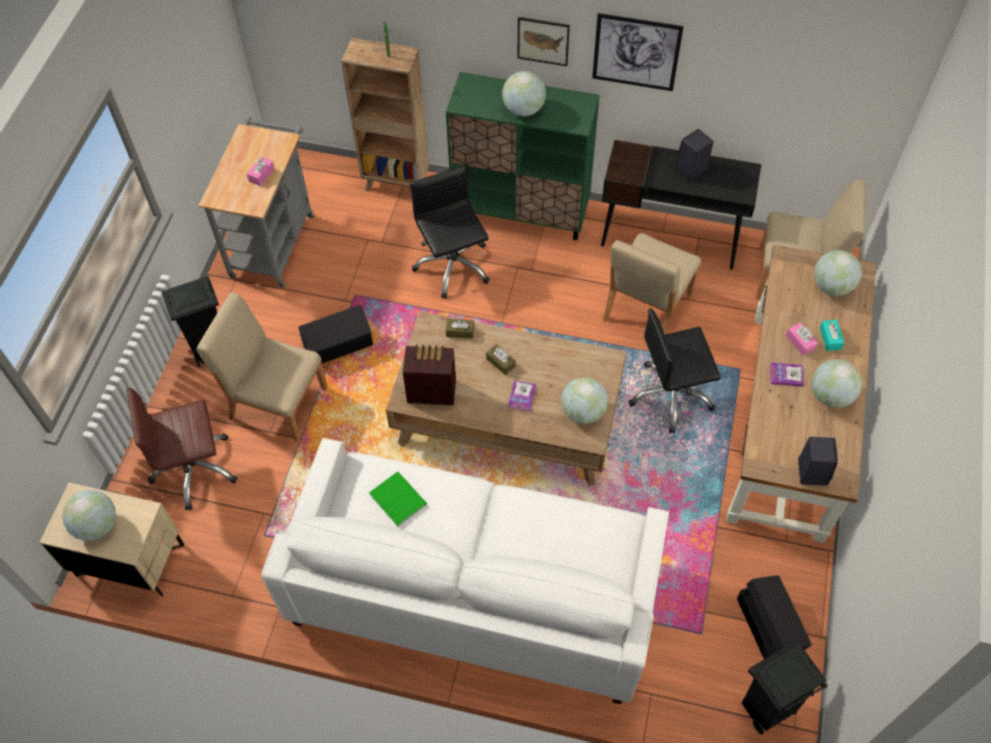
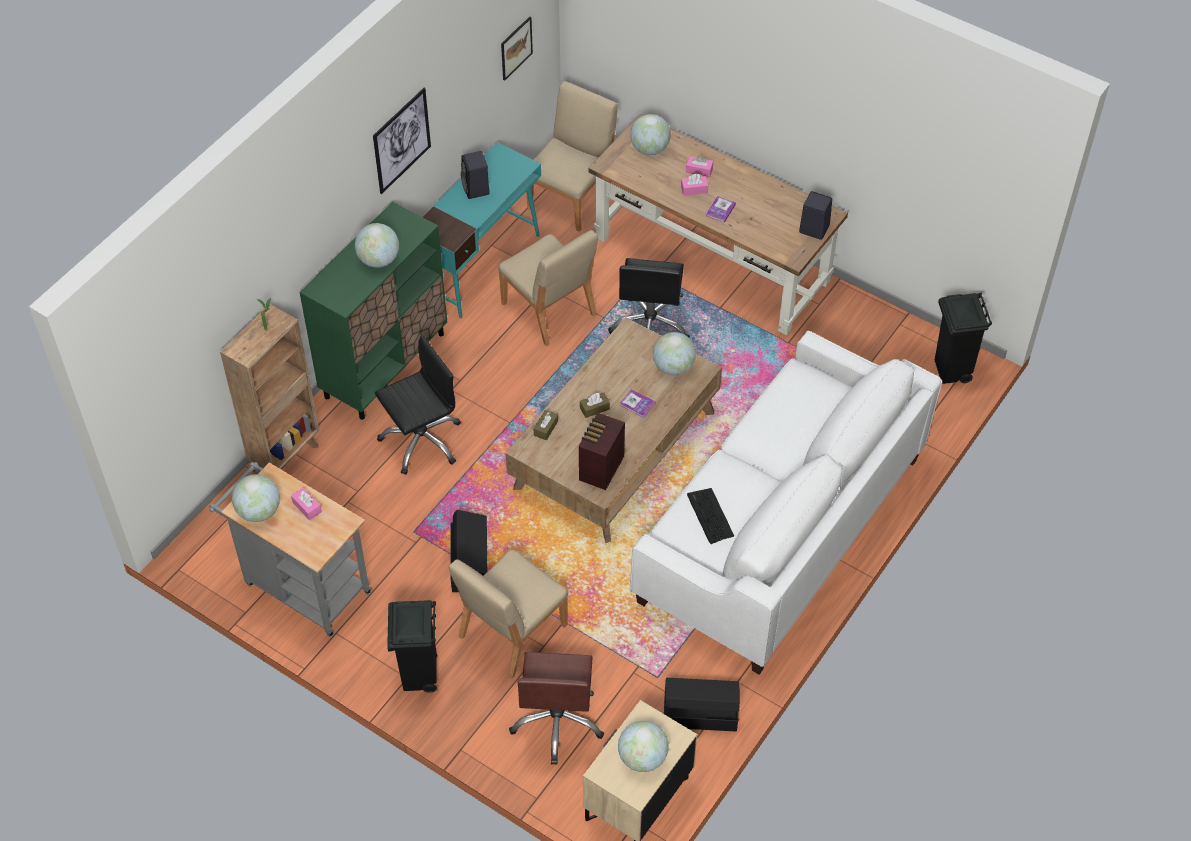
camera: 70 degrees left, 5 degrees down
green book [369,472,427,526] -> keyboard [687,488,734,544]
black office chair [410,165,490,298] -> black office chair turned 150 degrees clockwise [375,335,461,475]
picture [517,17,570,66] -> picture moved to [501,16,533,80]
black desk [601,139,761,270] -> turquoise desk [422,142,541,318]
black storage box [737,575,812,659] -> black storage box moved to [664,678,740,731]
globe [812,359,862,408] -> globe moved to [232,474,280,522]
turquoise tissue box [820,320,844,351] -> pink tissue box [686,156,713,177]

